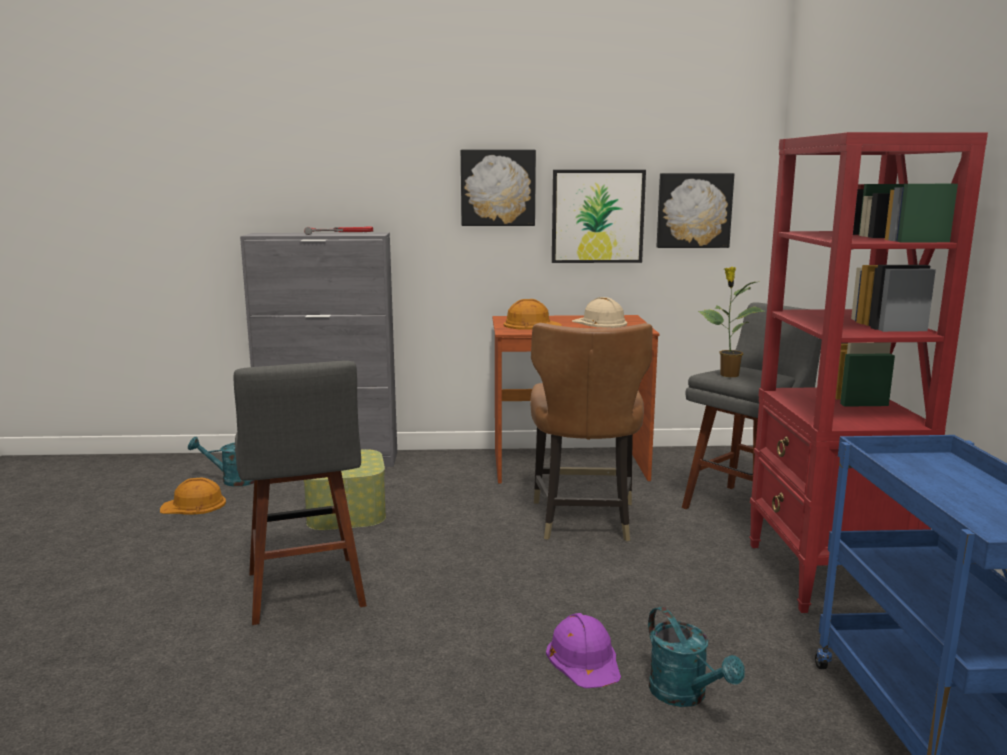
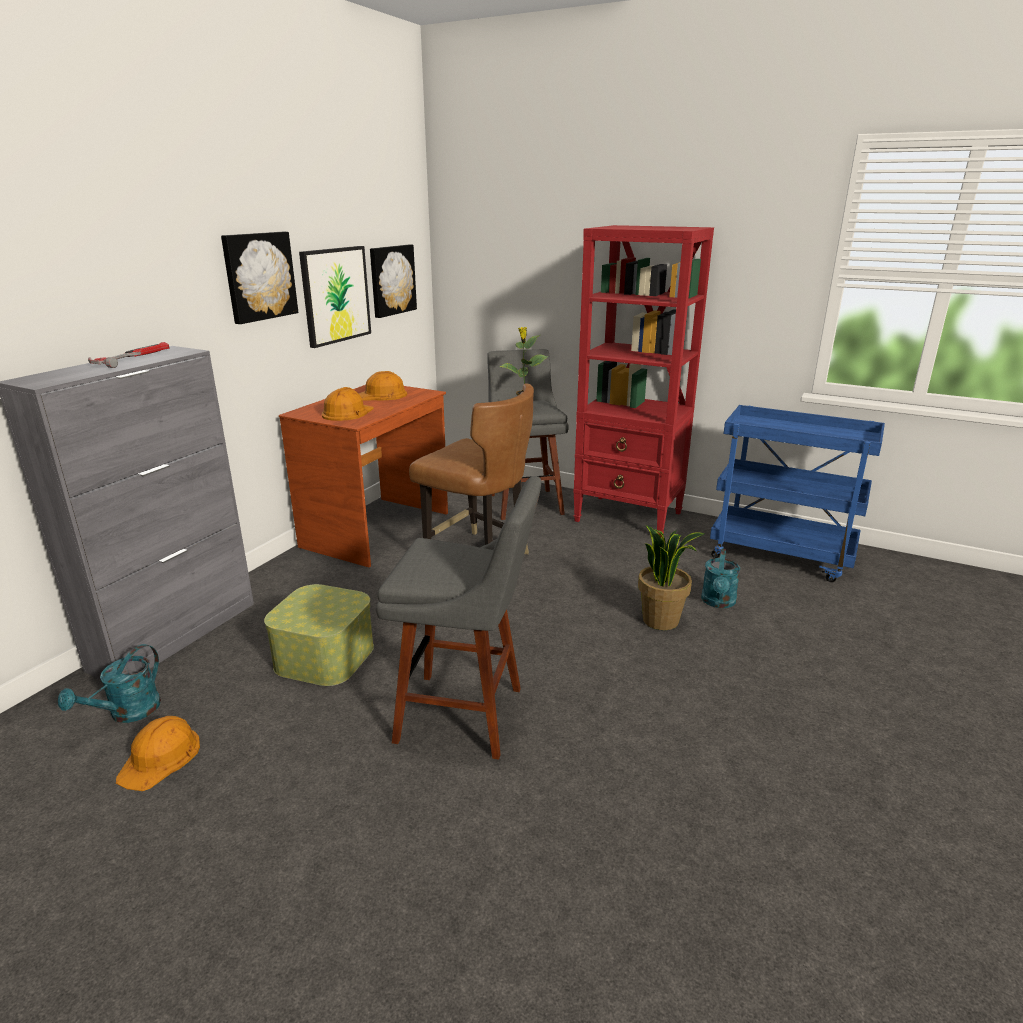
camera: 60 degrees left, 10 degrees up
purple hard hat [546,613,621,688] -> potted plant [638,525,705,630]
beige hard hat [572,297,627,328] -> orange hard hat [358,371,407,401]
turquoise watering can [648,607,745,707] -> turquoise watering can turned 105 degrees clockwise [701,548,740,608]

